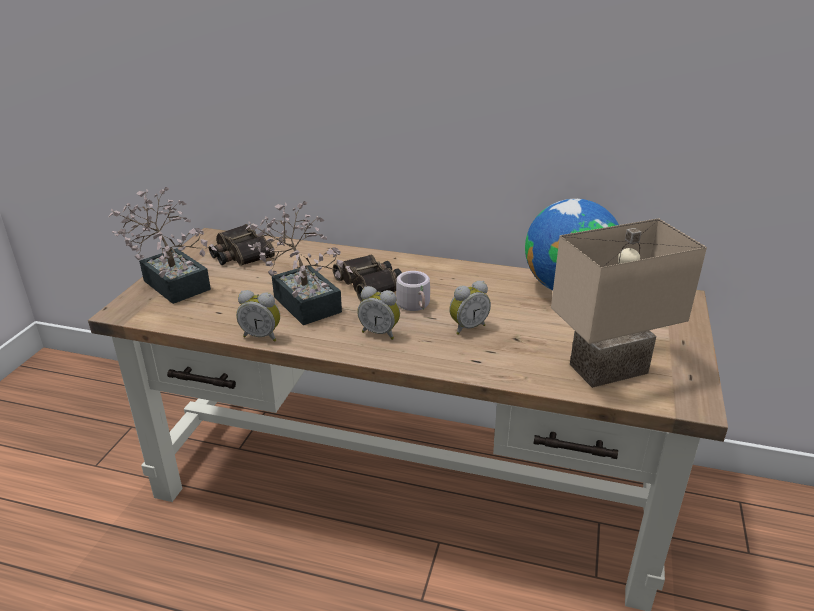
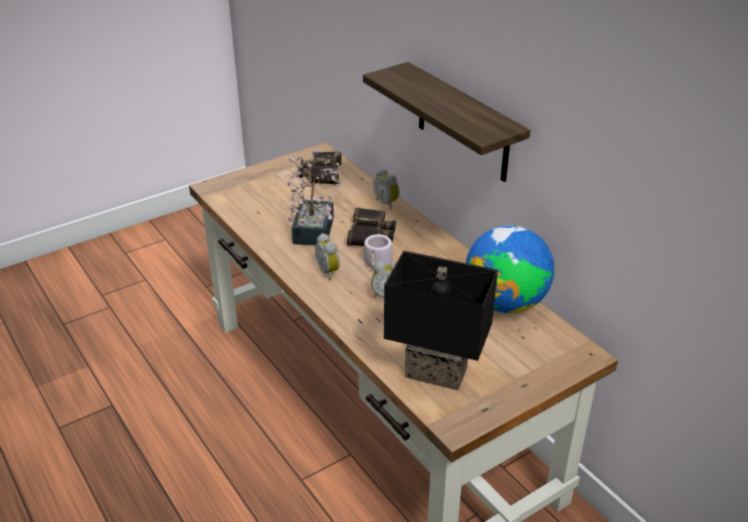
camera: 40 degrees right, 5 degrees up
potted plant [108,187,217,304] -> none
alarm clock [236,290,280,342] -> alarm clock moved to [373,168,399,210]
beige table lamp [551,218,707,388] -> black table lamp [384,251,498,390]
none -> shelf [363,62,530,182]

